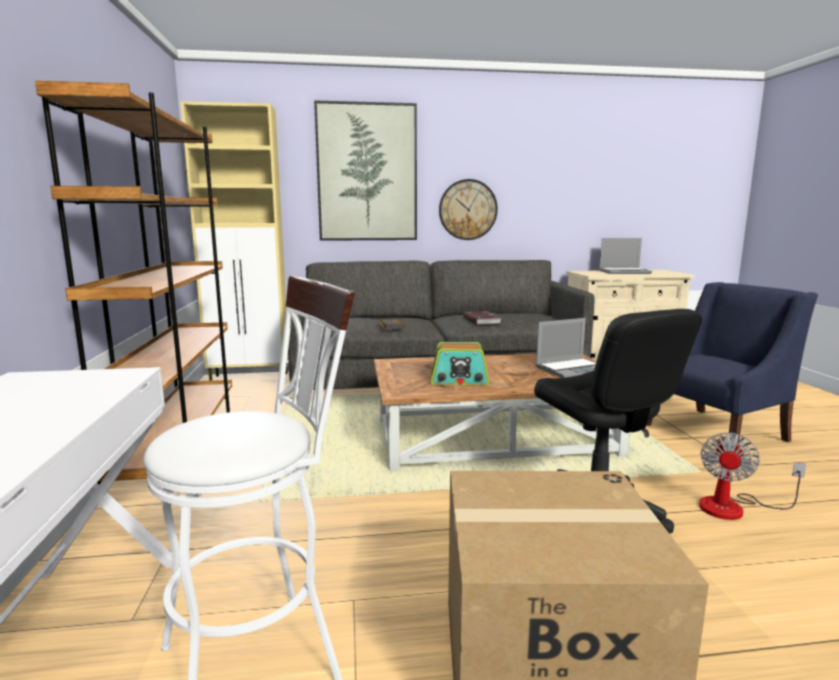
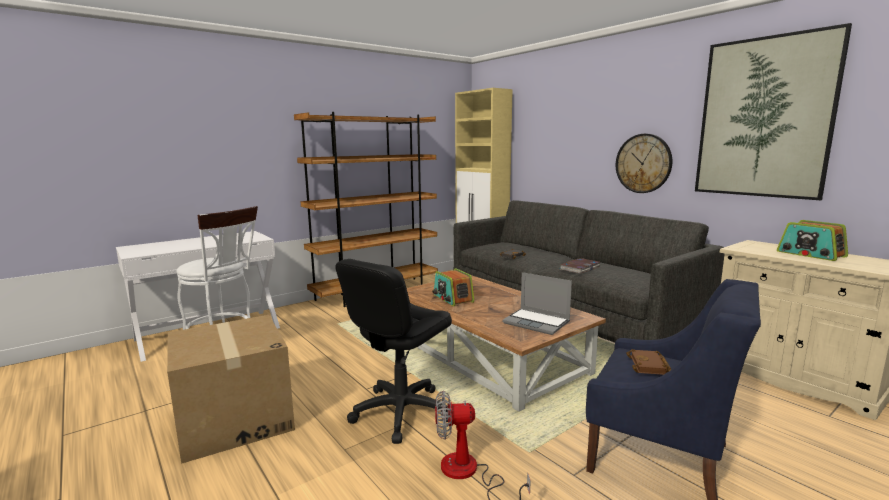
camera: 60 degrees right, 0 degrees up
picture [314,100,417,241] -> picture moved to [695,23,852,200]
laptop [599,238,652,274] -> radio [777,220,848,261]
none -> brown book [626,349,671,375]

